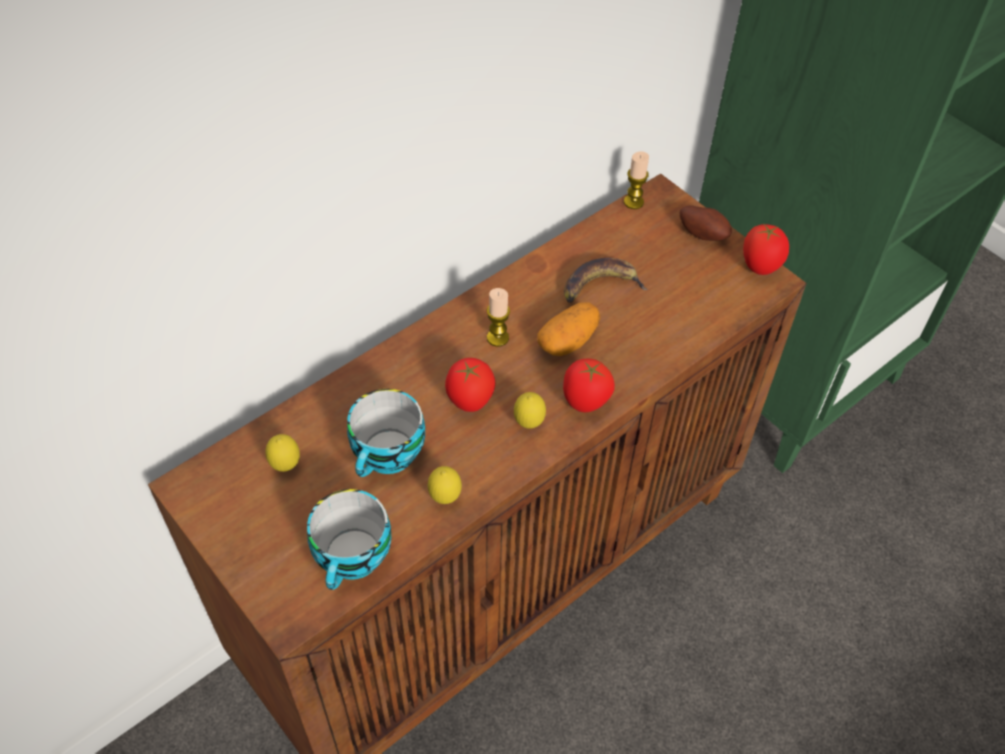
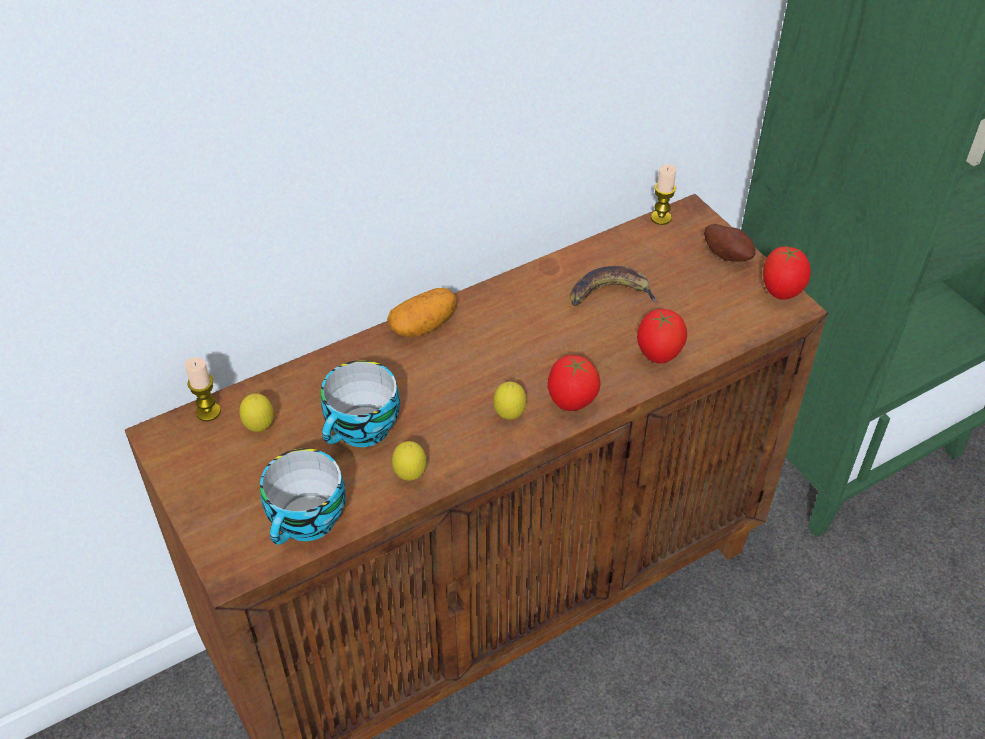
camera: 10 degrees right, 5 degrees down
tomato [445,358,495,412] -> tomato moved to [637,309,687,363]
candle [487,288,510,347] -> candle moved to [185,357,221,421]
potato [537,302,600,356] -> potato moved to [387,288,457,337]

